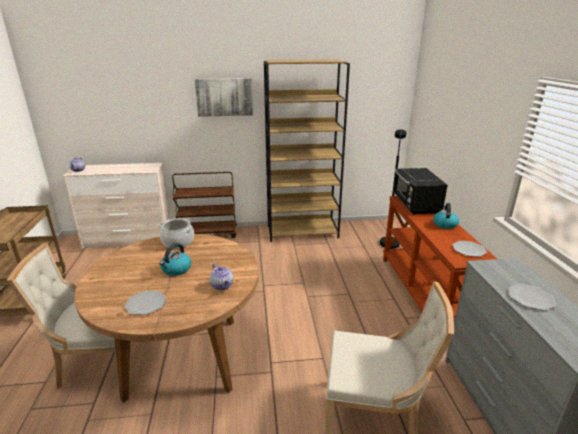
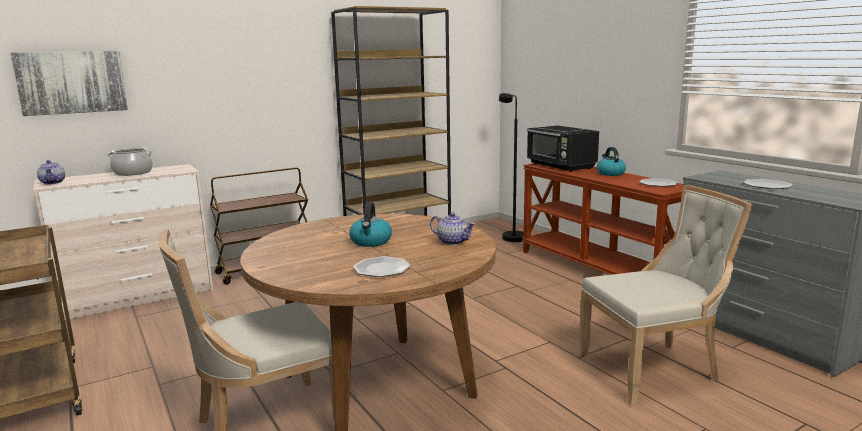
camera: 25 degrees left, 10 degrees down
cooking pot [159,218,194,249] -> cooking pot moved to [107,147,153,176]
picture [195,78,253,117] -> picture moved to [10,51,128,116]

